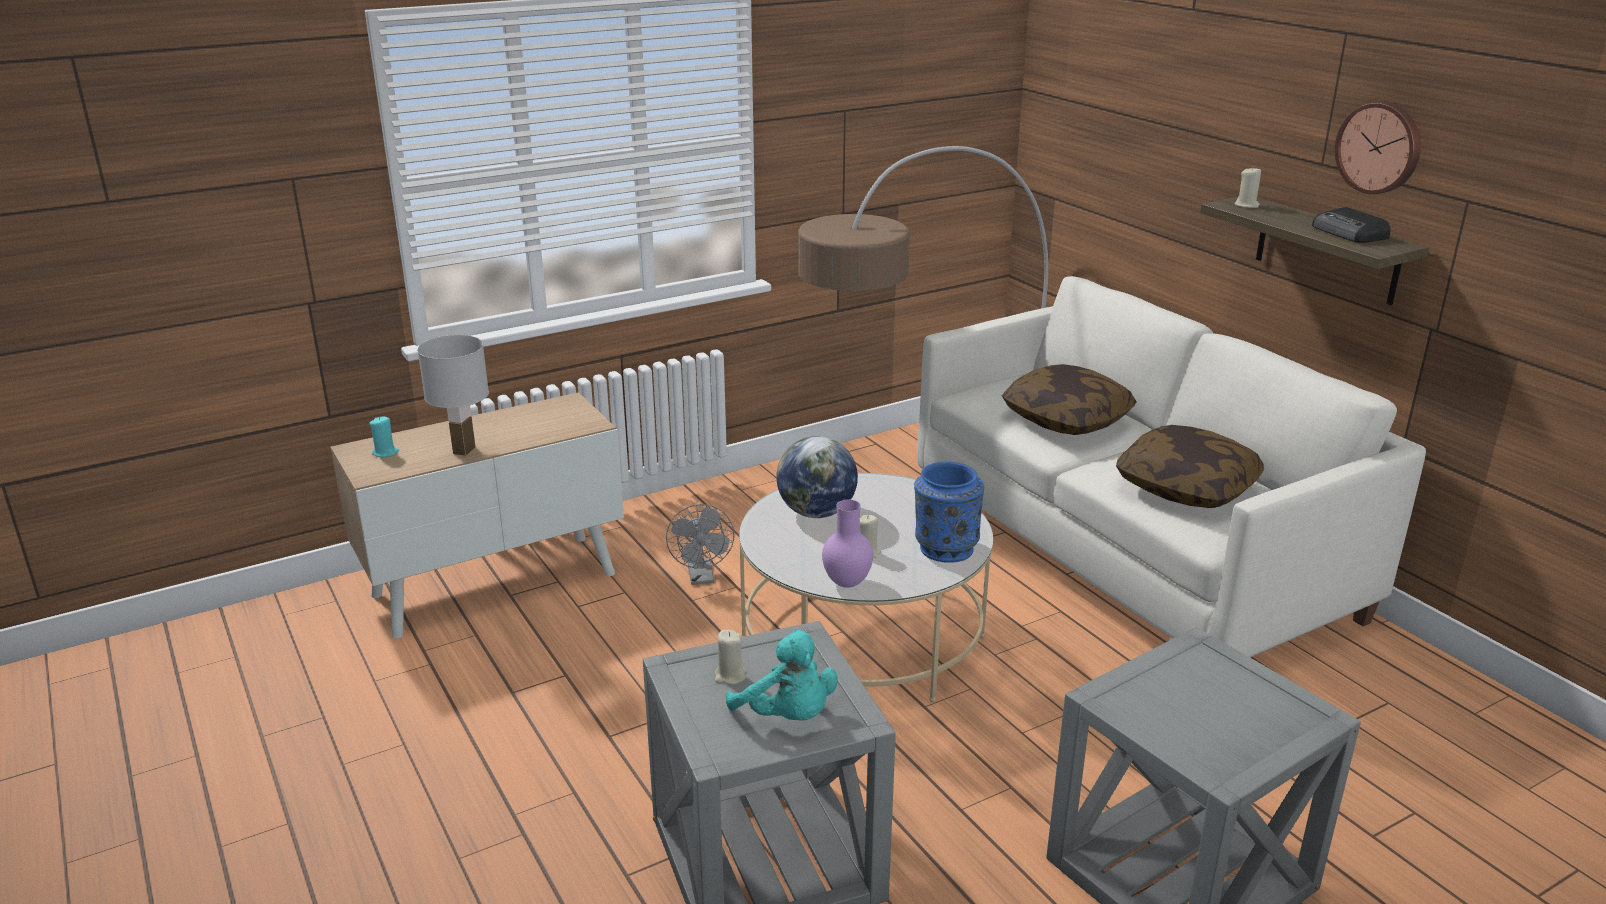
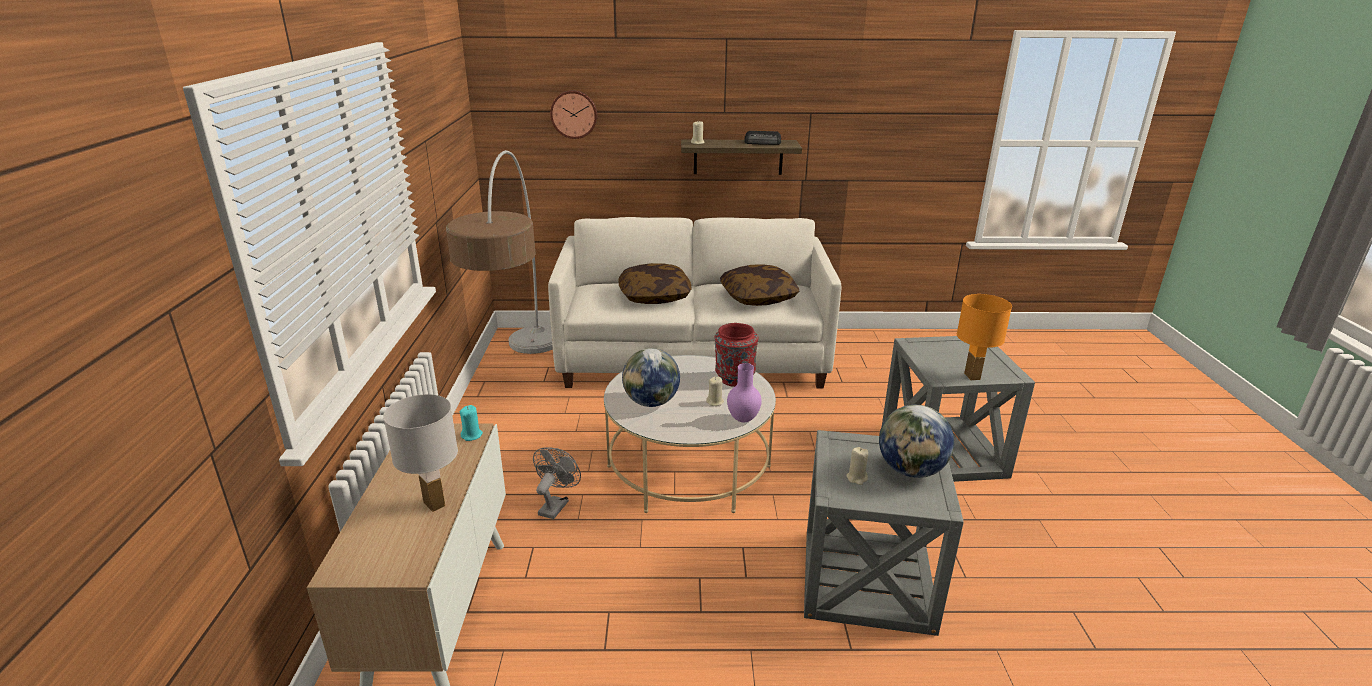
camera: 60 degrees left, 0 degrees up
turquoise candle [369,416,399,457] -> turquoise candle moved to [460,405,483,441]
grey fan [666,504,735,585] -> grey fan turned 90 degrees counterclockwise [533,447,581,519]
turquoise plush toy [726,630,838,721] -> globe [879,405,954,478]
blue vase [914,461,984,563] -> red vase [714,323,758,387]
wall clock [1335,102,1421,194] -> wall clock moved to [550,90,597,139]
none -> orange table lamp [957,294,1012,380]

